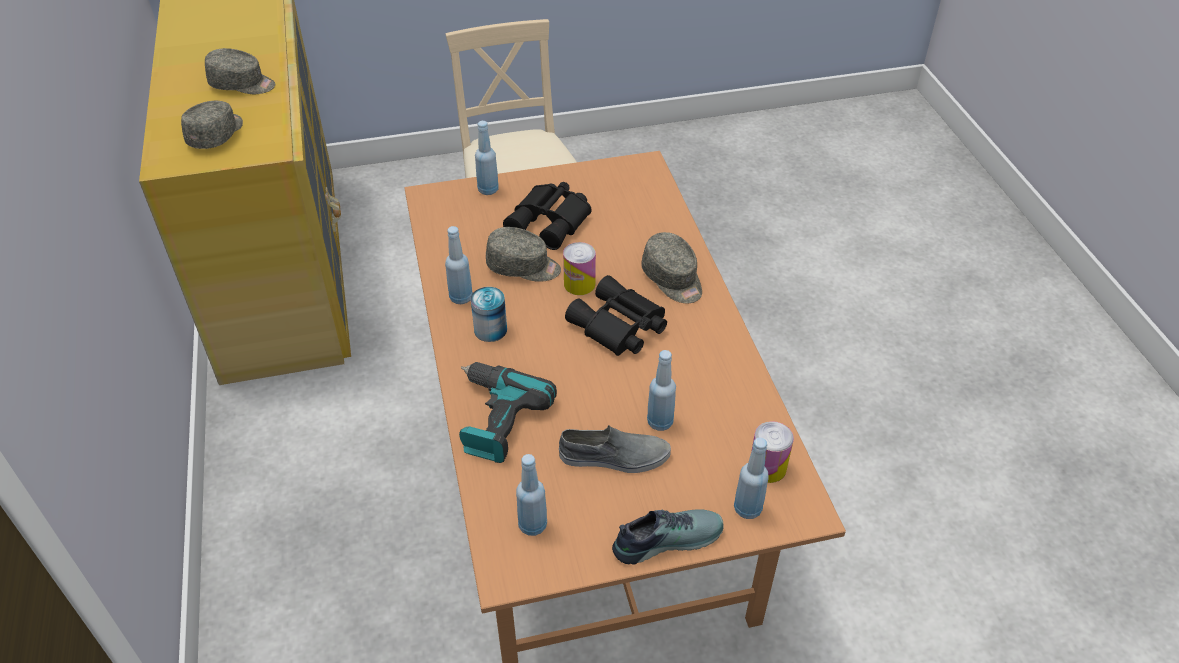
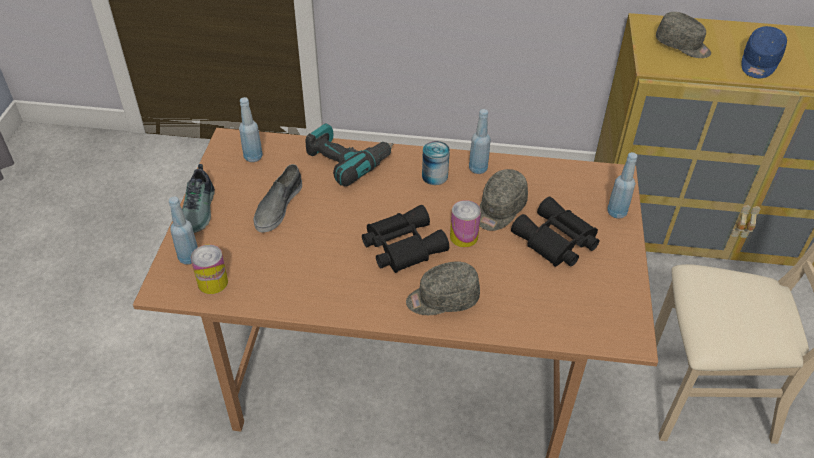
camera: 110 degrees right, 0 degrees up
grey cap [205,48,275,94] -> blue cap [741,26,787,79]
blue bottle [647,350,676,431] -> none

